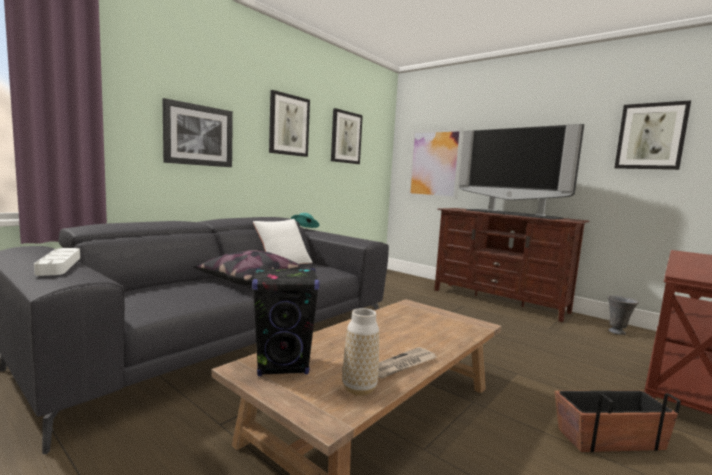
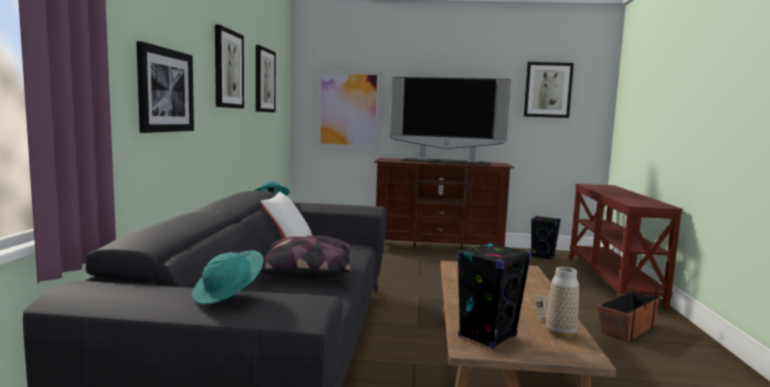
camera: 35 degrees left, 0 degrees up
white tray [34,248,80,276] -> turquoise hat [192,250,264,305]
grey vase [608,295,639,335] -> black speaker [531,216,561,260]

